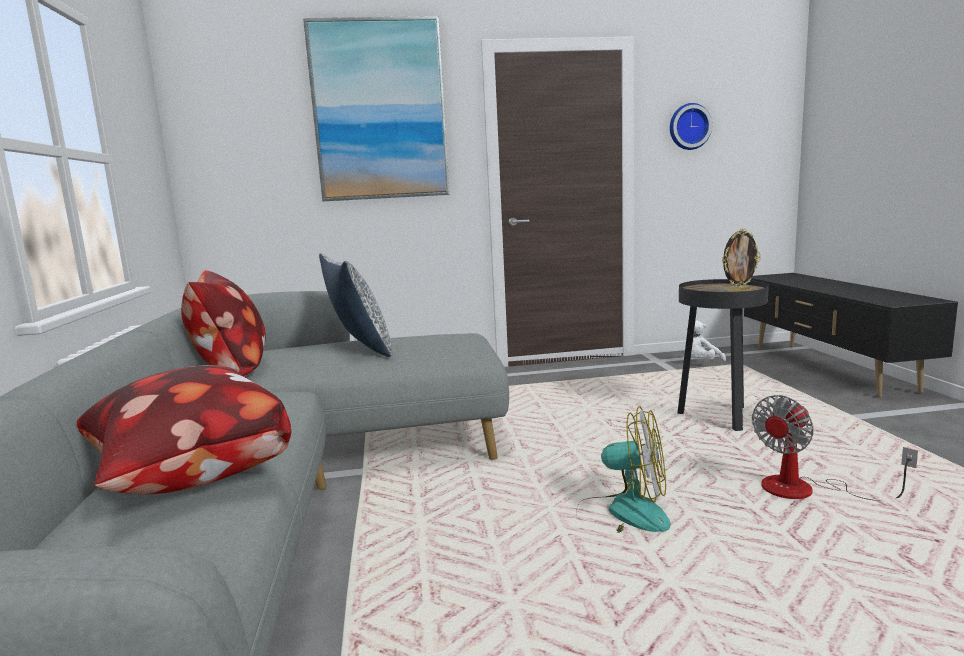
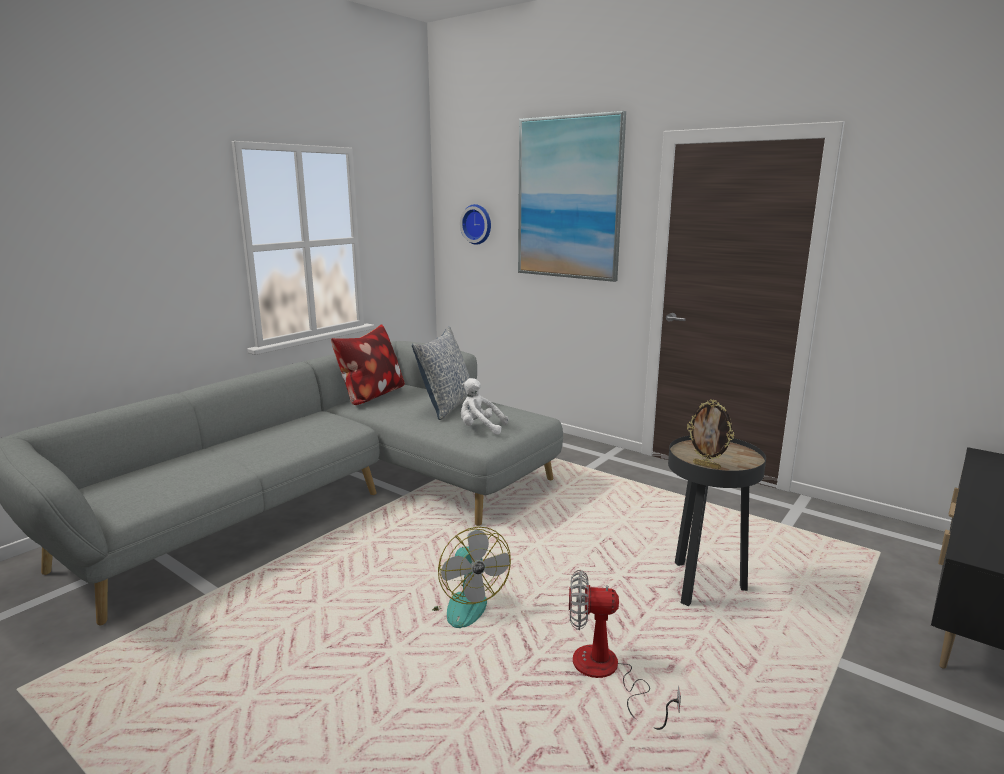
camera: 45 degrees right, 5 degrees up
pillow [77,365,292,494] -> none
wall clock [670,103,712,150] -> wall clock moved to [460,204,491,245]
white plush toy [687,320,726,361] -> white plush toy moved to [461,378,508,435]

